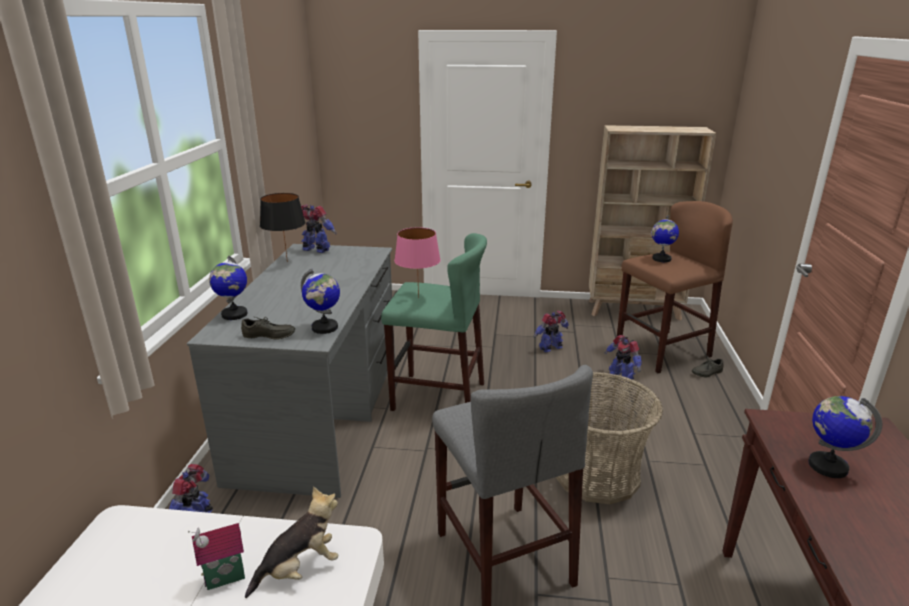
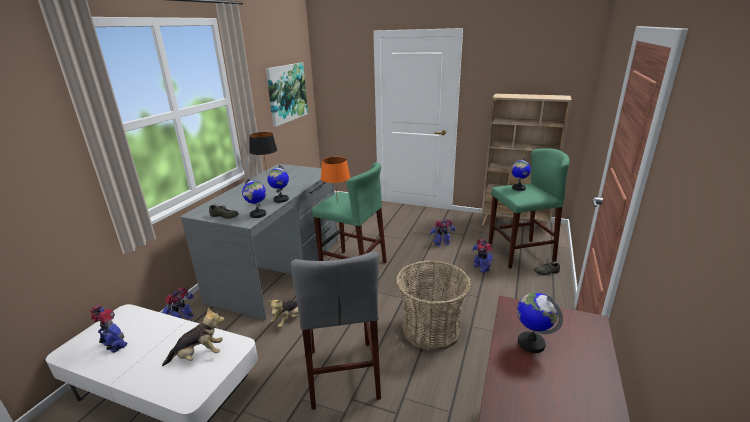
camera: 15 degrees right, 0 degrees up
toy house [188,523,245,590] -> none
globe [209,256,248,320] -> globe moved to [267,164,289,203]
toy robot [295,204,337,253] -> toy robot moved to [90,304,127,353]
pink table lamp [394,227,441,299] -> orange table lamp [321,157,350,194]
brown stool [617,201,733,373] -> green stool [489,148,570,269]
none -> picture [266,63,308,127]
none -> plush toy [268,300,299,328]

